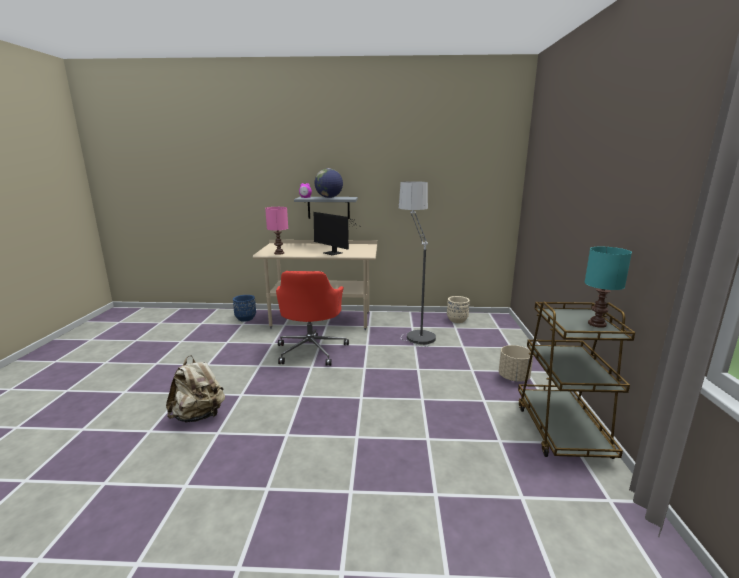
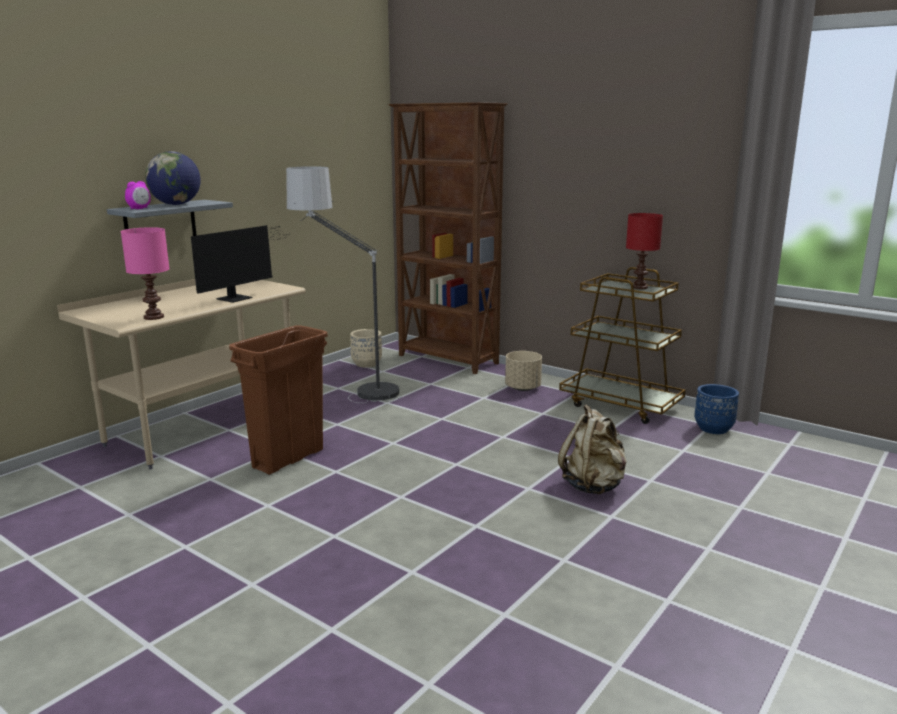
camera: 55 degrees left, 0 degrees up
beige backpack [166,355,225,422] -> beige backpack moved to [558,404,627,494]
blue planter [233,295,256,322] -> blue planter moved to [694,384,739,434]
red office chair [276,271,349,366] -> brown trash can [229,326,327,475]
monitor [314,212,357,255] -> monitor turned 45 degrees counterclockwise [191,225,288,303]
turquoise table lamp [585,247,632,328] -> red table lamp [626,213,663,289]
none -> brown bookcase [388,102,508,374]

